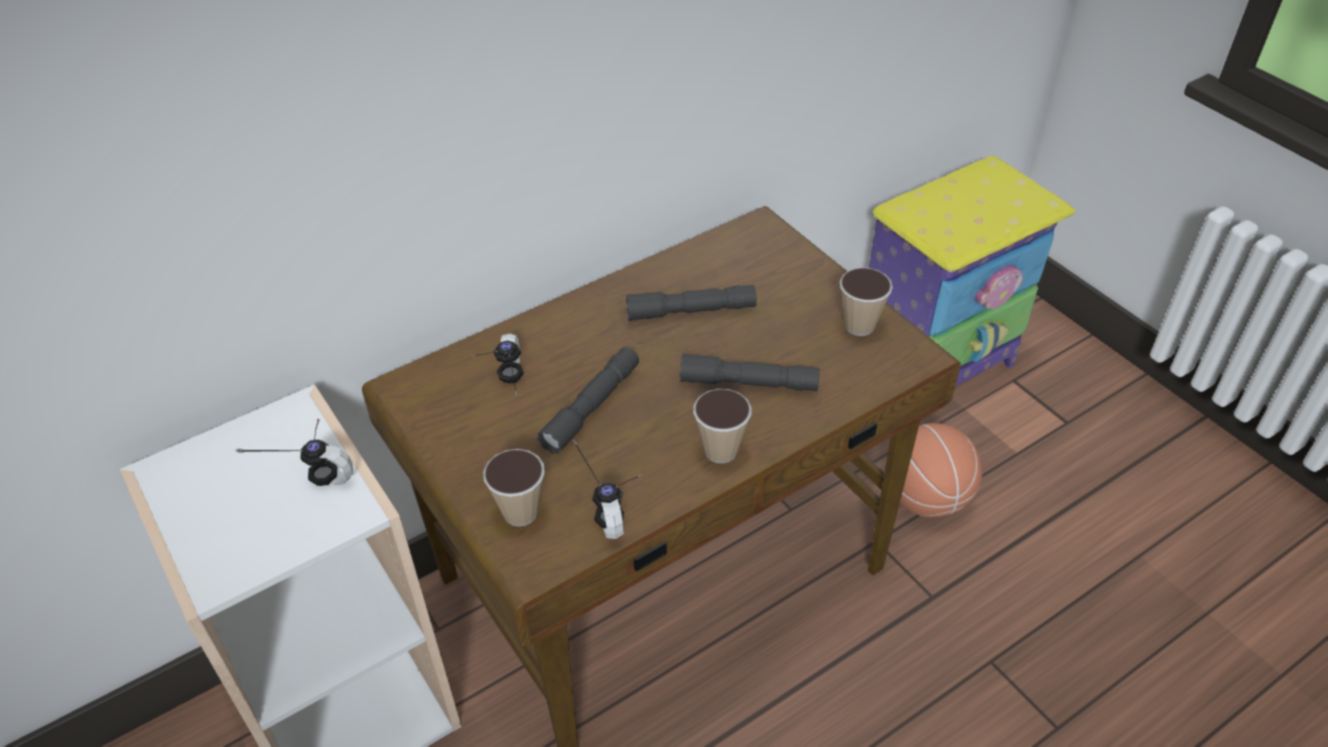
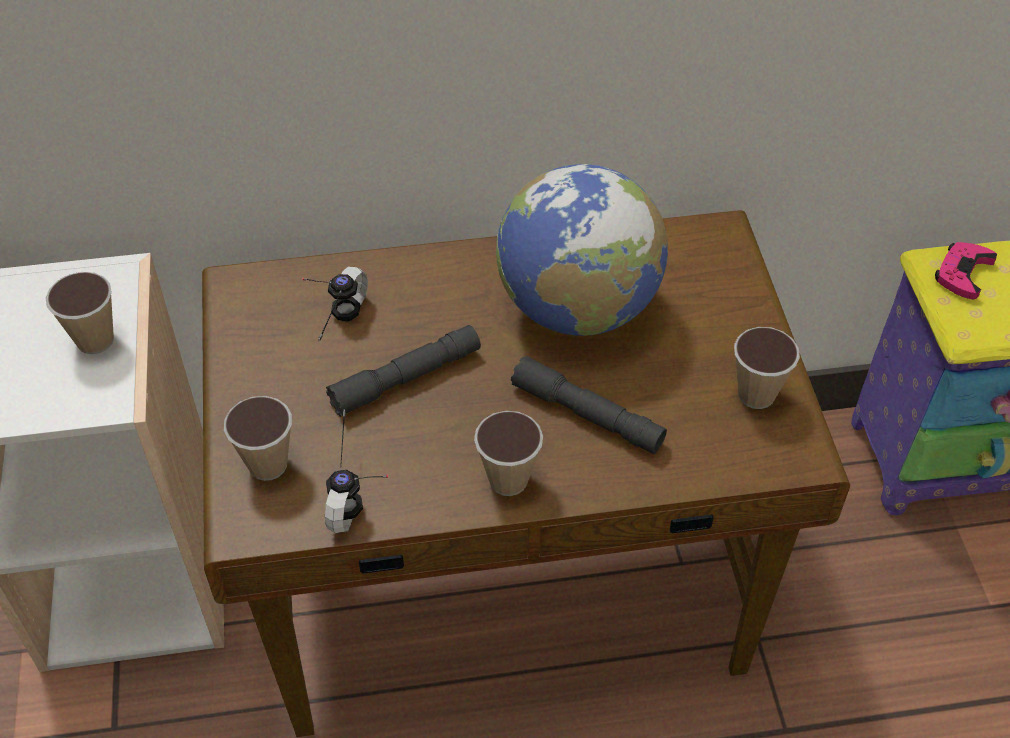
camera: 25 degrees right, 5 degrees up
headphones [235,419,353,486] -> cup [46,272,114,354]
grey flashlight [626,285,757,321] -> globe [496,164,668,336]
basketball [900,423,982,518] -> none
none -> pink game controller [935,242,997,299]

